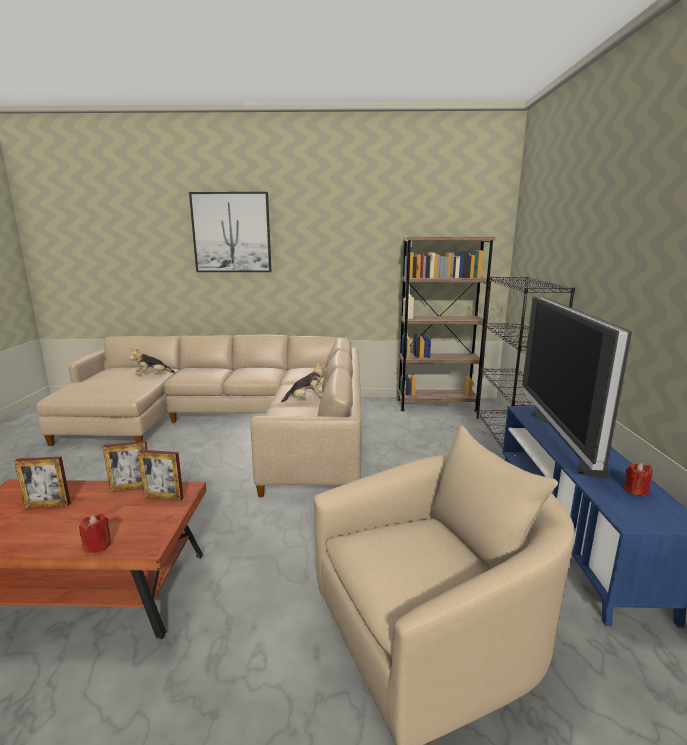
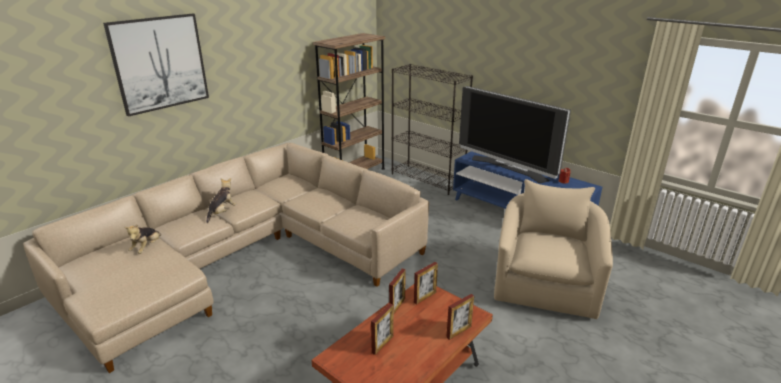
camera: 50 degrees left, 10 degrees up
red candle [79,513,111,553] -> picture frame [446,294,474,340]
plush toy [281,362,326,403] -> plush toy moved to [206,178,237,223]

